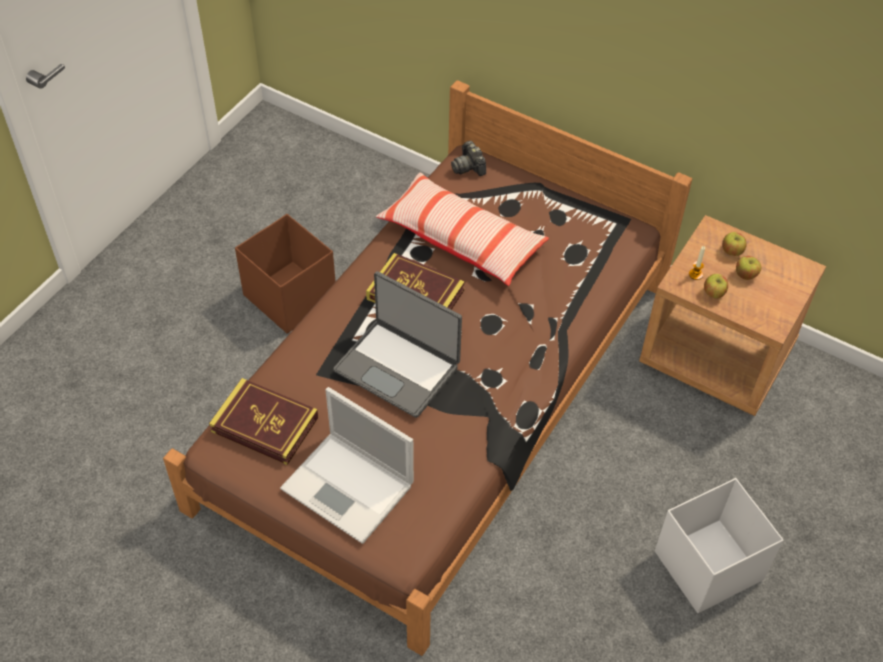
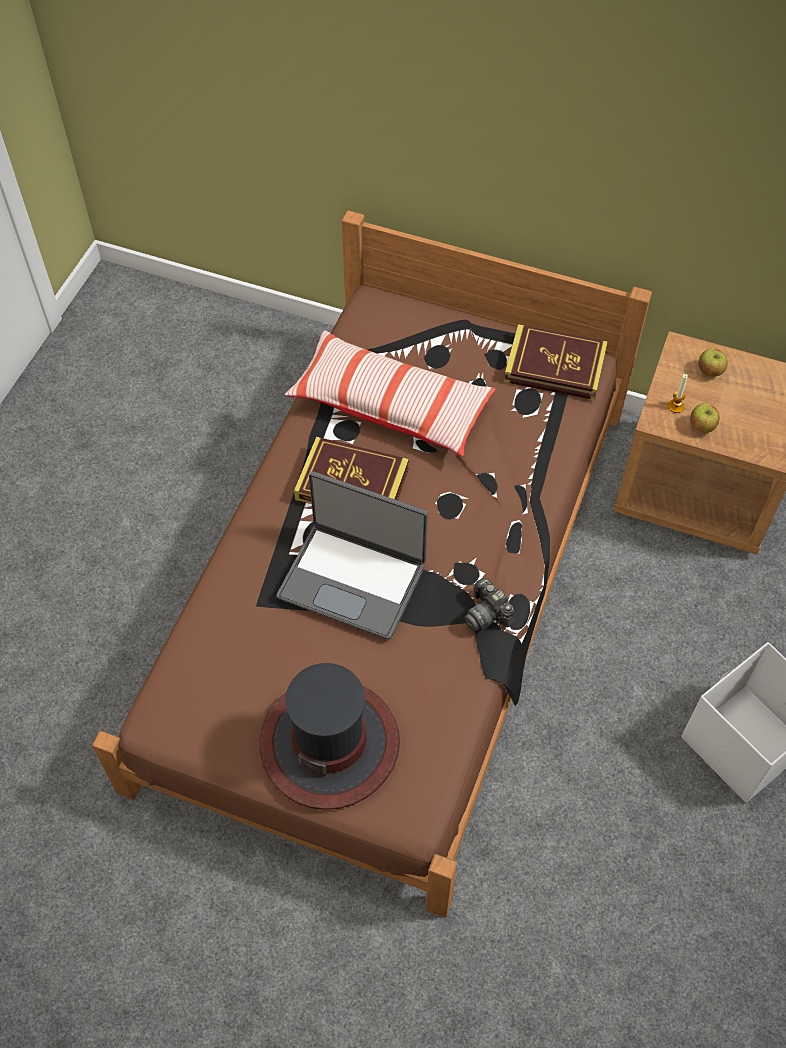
camera: 10 degrees left, 5 degrees up
book [209,378,318,465] -> book moved to [504,324,608,400]
brown storage box [235,214,336,334] -> none
laptop [280,387,414,544] -> hat [260,663,400,810]
camera [451,141,486,176] -> camera moved to [464,578,515,632]
apple [736,256,761,280] -> none

